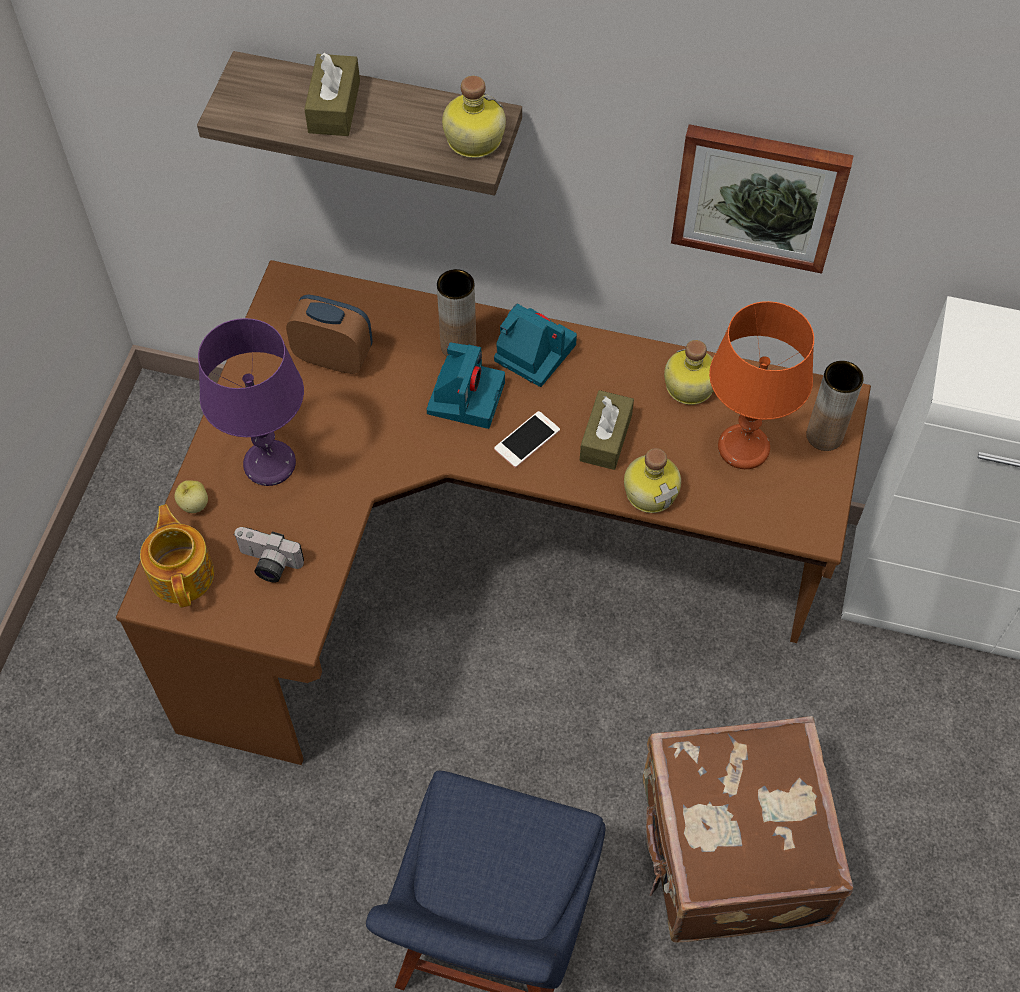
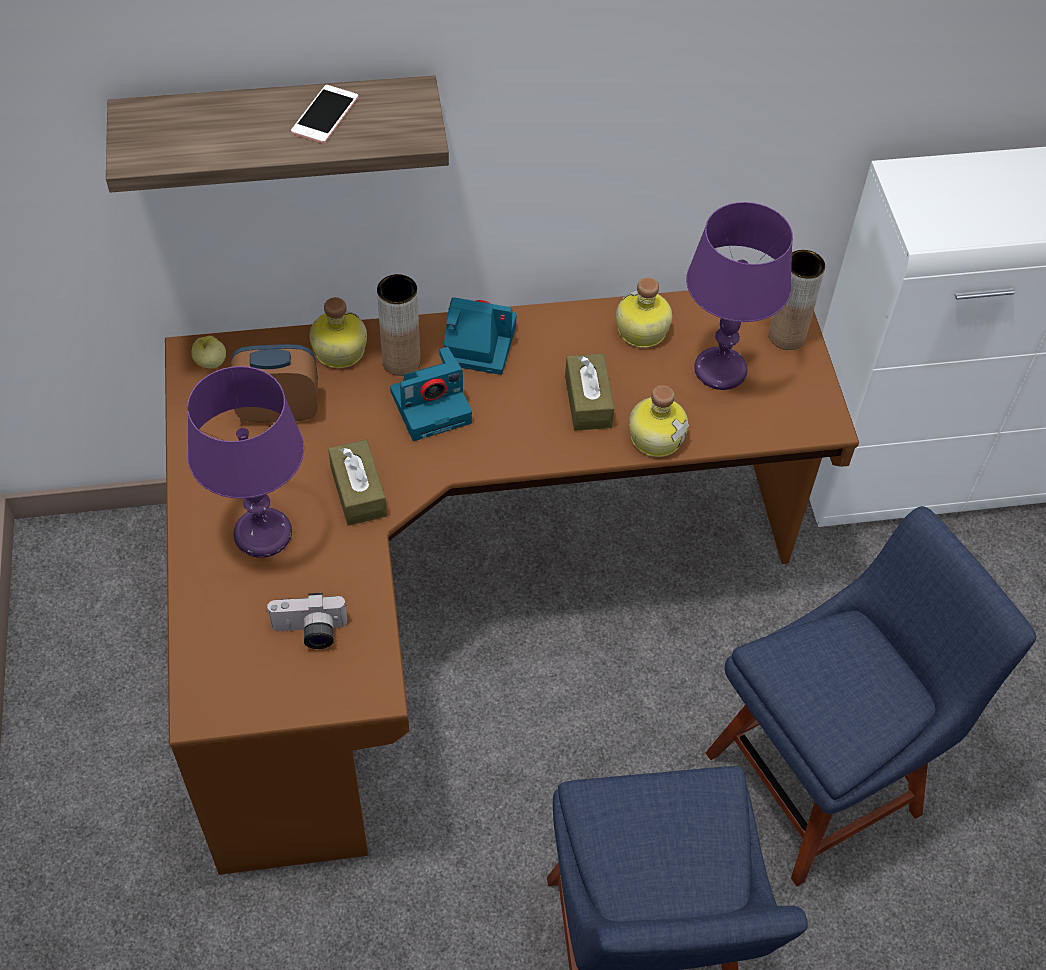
camera: 25 degrees left, 5 degrees down
teapot [140,504,214,608] -> none
apple [174,480,208,513] -> apple moved to [192,336,226,369]
brown tissue box [304,52,360,136] -> brown tissue box moved to [328,440,387,526]
camera [427,343,505,429] -> camera turned 75 degrees clockwise [390,347,472,441]
bottle [442,76,506,158] -> bottle moved to [309,297,367,368]
phone [494,411,560,468] -> phone moved to [291,85,358,143]
brown suitcase [643,716,853,942] -> blue chair [705,506,1036,886]
picture [671,124,854,274] -> none
orange table lamp [709,301,814,469] -> purple table lamp [686,202,793,390]

